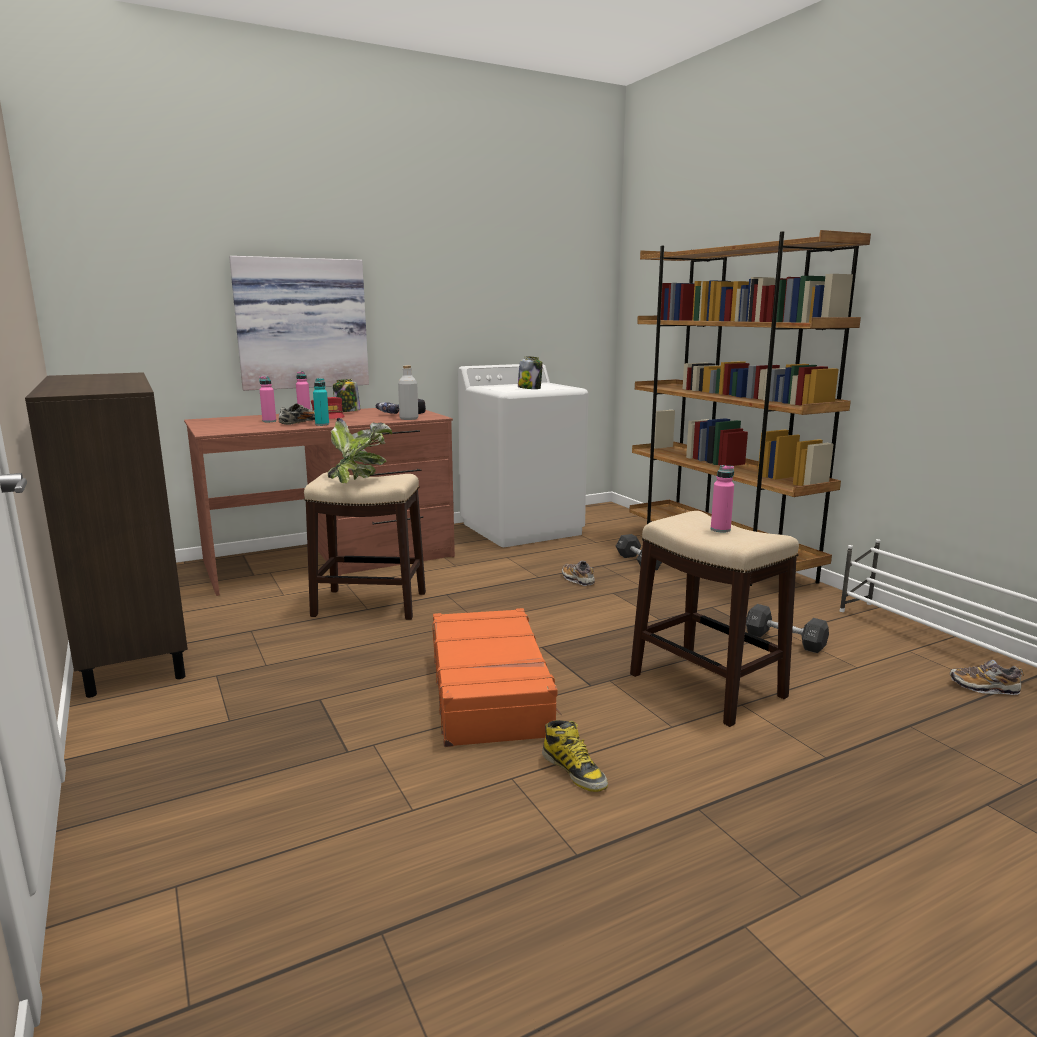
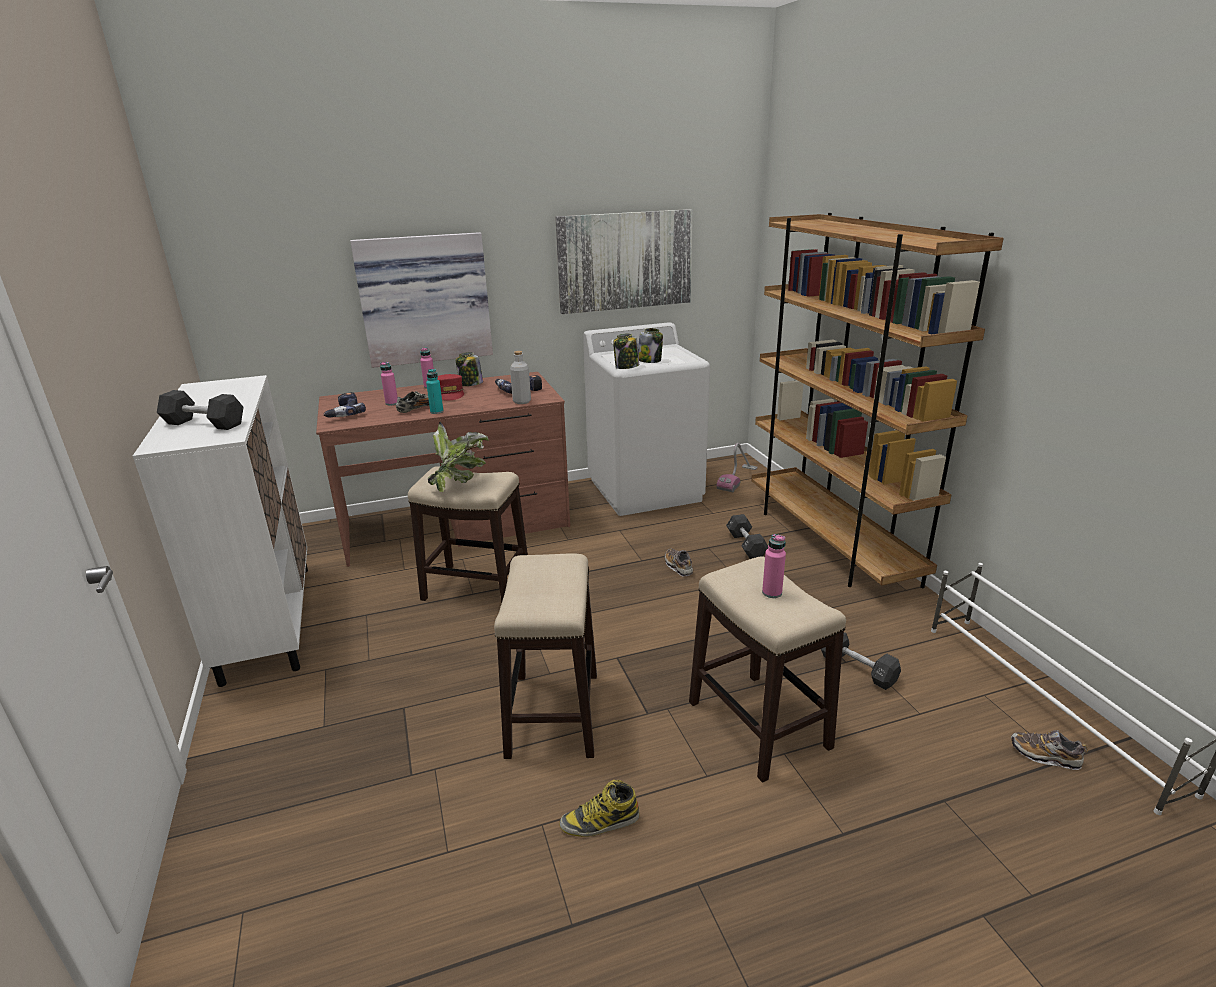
camera: 10 degrees right, 10 degrees up
brown cabinet [25,372,188,698] -> white cabinet [133,375,308,687]
orange suitcase [432,608,562,747] -> stool [494,553,597,759]
boot [542,720,608,792] -> boot turned 105 degrees clockwise [559,780,640,837]
none -> black dumbbell [157,390,243,430]
none -> power drill [324,392,366,417]
none -> picture [555,209,693,314]
none -> jar [613,333,639,369]
none -> vacuum cleaner [716,443,758,492]

